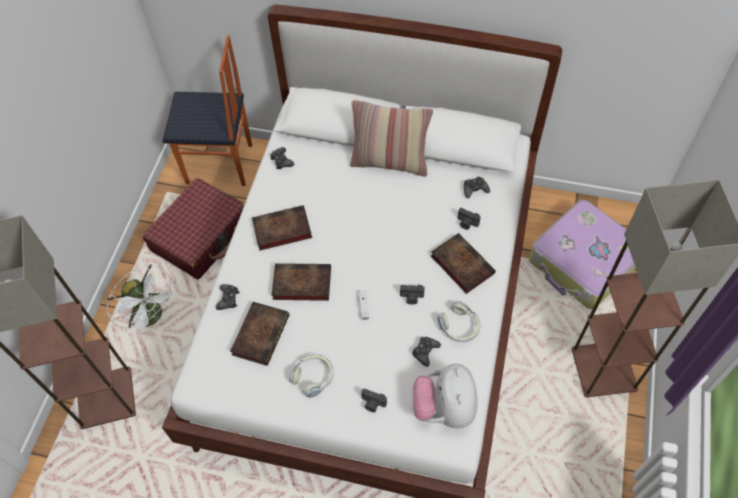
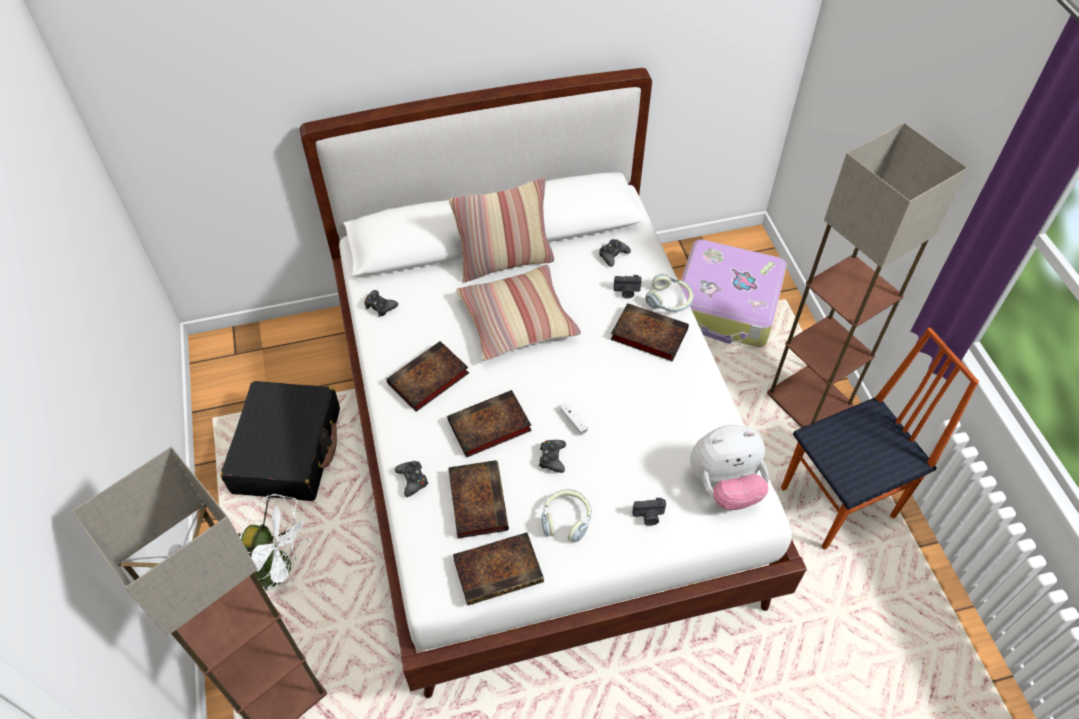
camera: 30 degrees left, 5 degrees down
red suitcase [142,178,245,279] -> black suitcase [220,381,340,501]
chair [162,35,252,186] -> chair moved to [781,328,979,550]
camera [400,285,425,305] -> none
black game controller [412,337,441,367] -> black game controller moved to [539,440,566,473]
plush toy [412,364,478,428] -> plush toy turned 75 degrees counterclockwise [690,425,769,510]
headphones [437,301,481,342] -> headphones moved to [645,274,694,312]
none -> book [453,532,544,605]
none -> pillow [456,265,581,361]

